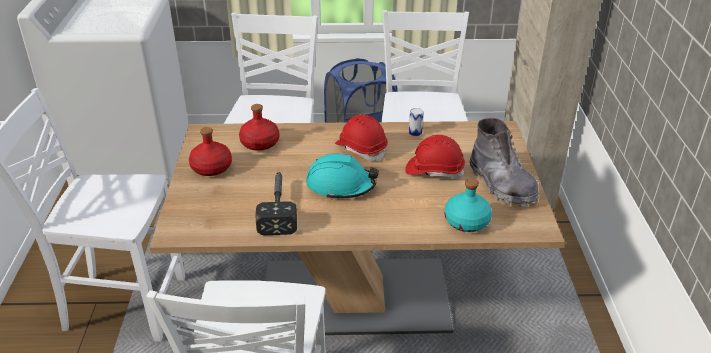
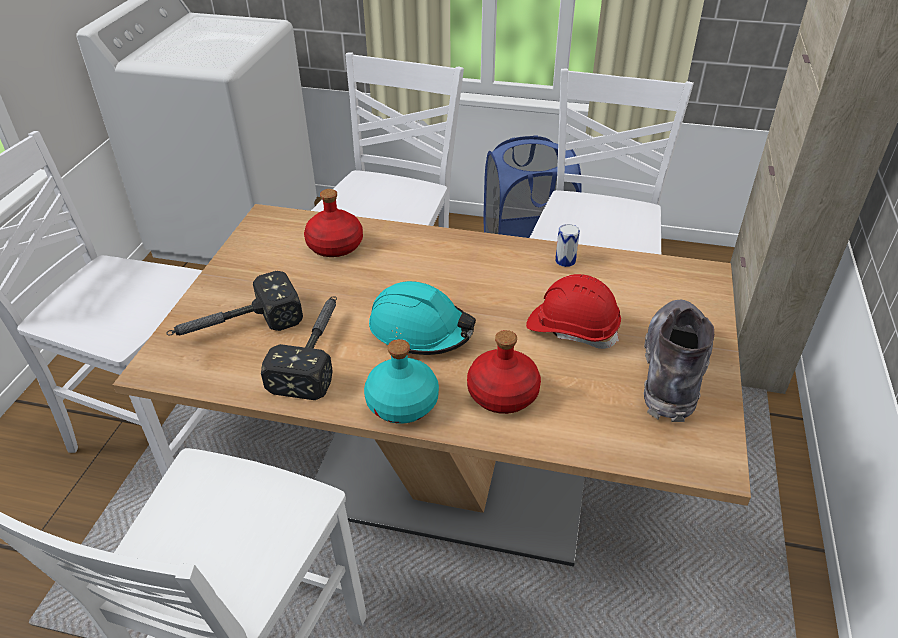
camera: 15 degrees right, 5 degrees up
red bottle [189,127,232,176] -> red bottle moved to [467,330,541,414]
red hard hat [335,114,388,161] -> none
turquoise bottle [445,178,492,232] -> turquoise bottle moved to [364,339,439,424]
grey boot [470,118,539,207] -> grey boot turned 150 degrees counterclockwise [644,300,714,422]
none -> hammer [166,271,303,336]

